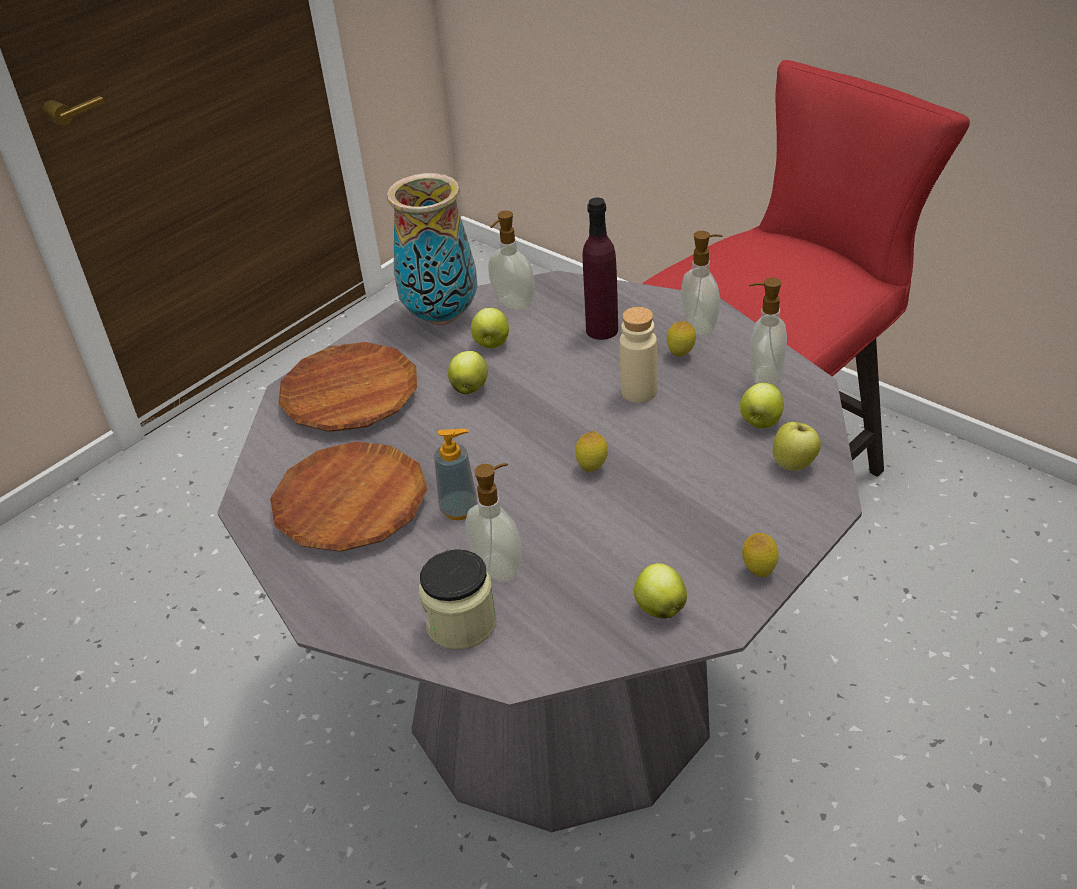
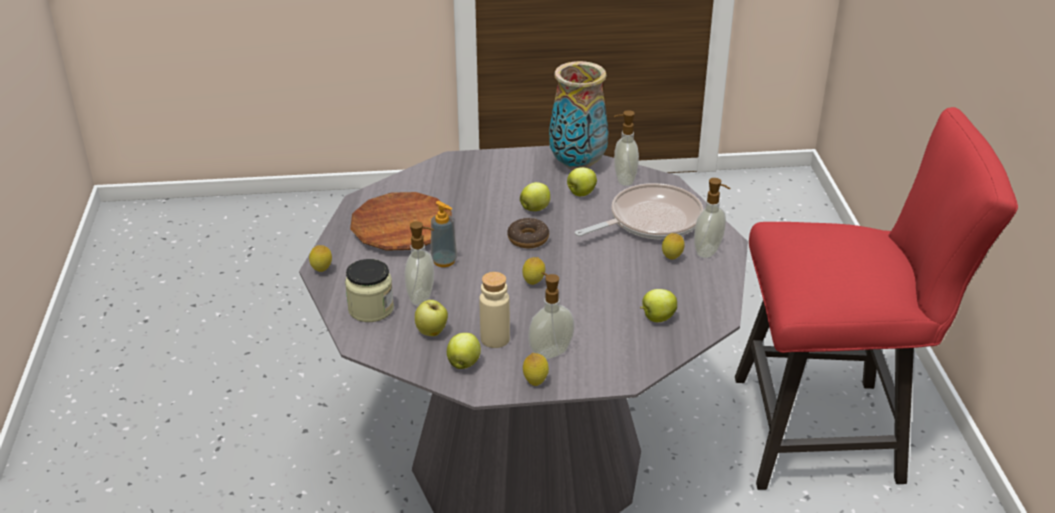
camera: 40 degrees right, 5 degrees down
brown plate [278,342,417,432] -> none
purple bottle [583,198,618,340] -> frying pan [575,183,704,239]
beige bottle [619,307,657,403] -> beige bottle moved to [479,272,510,348]
soap dispenser [749,277,787,385] -> soap dispenser moved to [528,272,575,360]
apple [773,422,821,471] -> apple moved to [415,300,448,336]
none -> lemon [309,245,332,272]
none -> donut [507,218,549,248]

